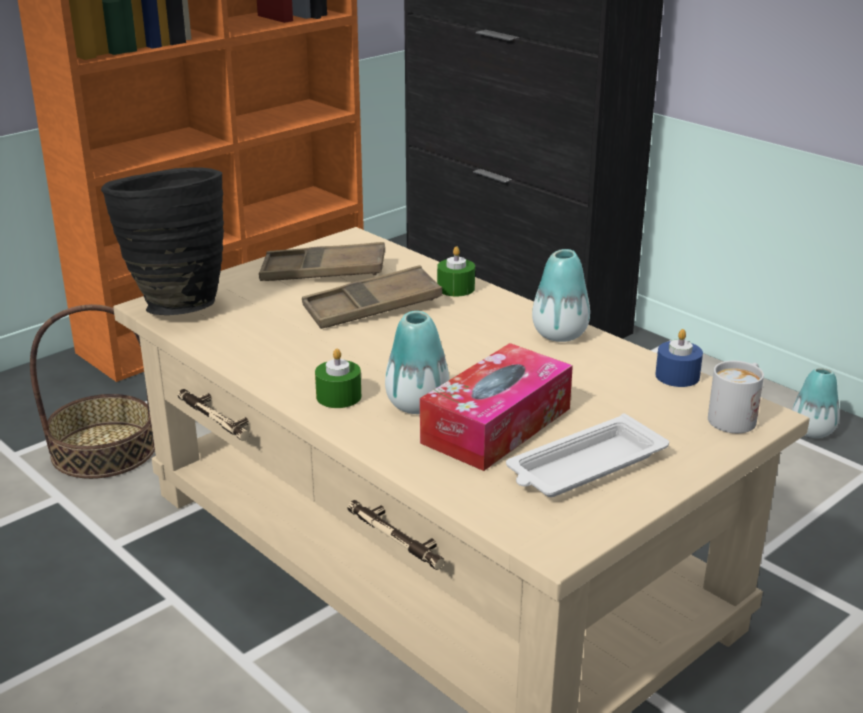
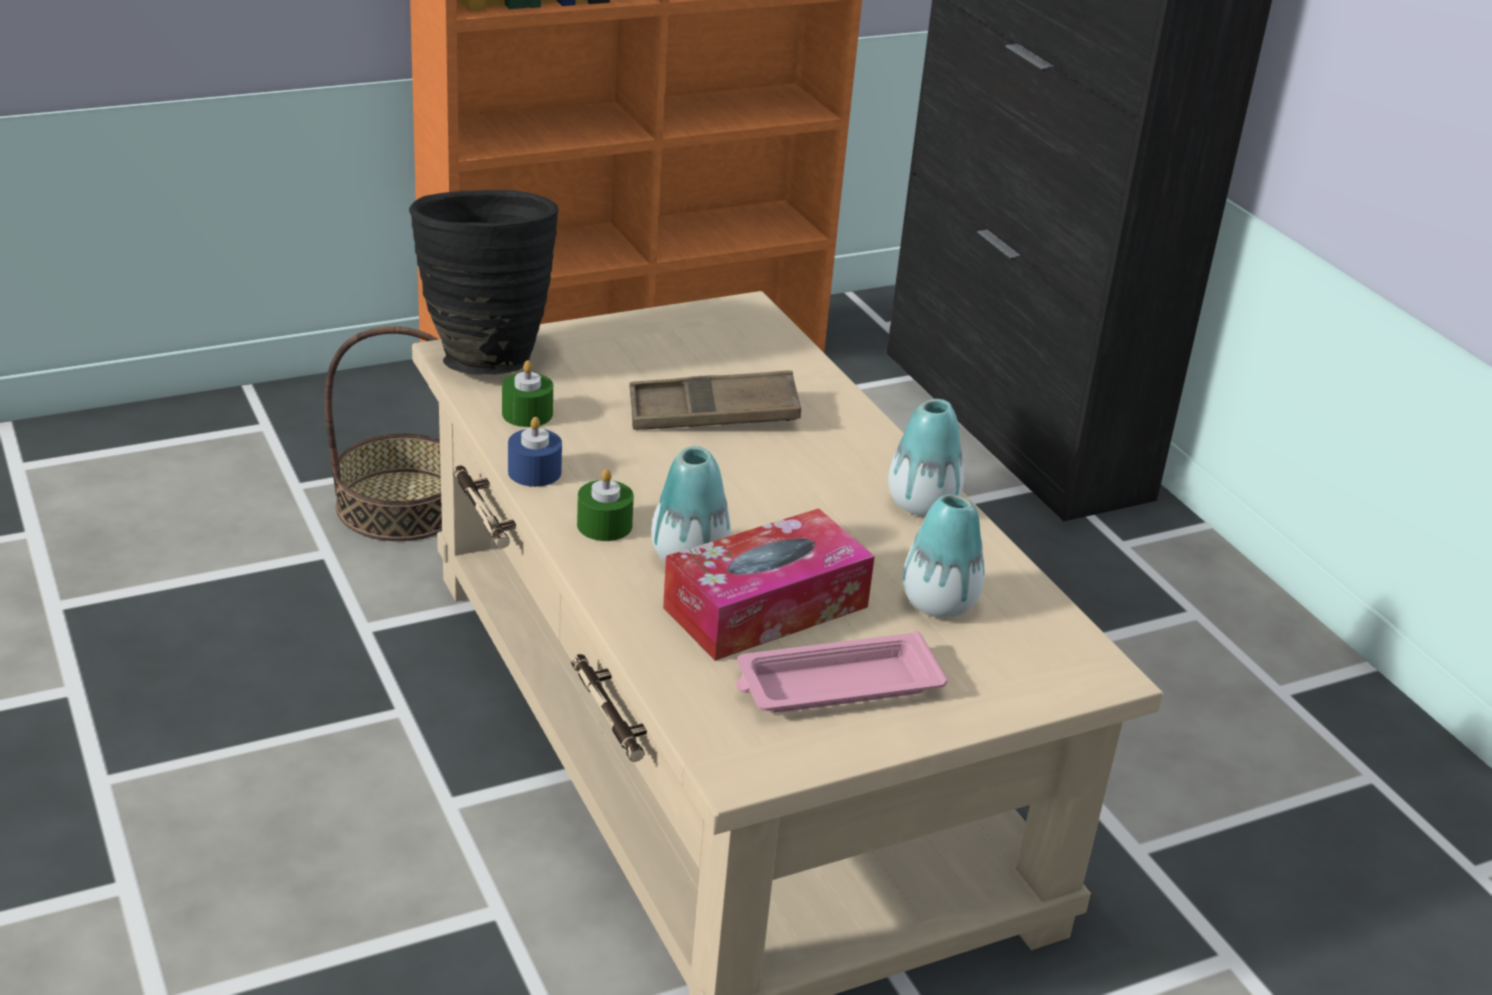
camera: 15 degrees right, 5 degrees up
brown tray [259,242,385,281] -> none
green candle [437,246,475,297] -> green candle moved to [502,360,553,427]
white tray [506,414,669,497] -> pink tray [736,631,948,713]
blue candle [655,329,703,387] -> blue candle moved to [508,417,562,487]
white mug [708,361,764,433] -> none
vase [792,368,840,438] -> vase moved to [903,494,985,618]

